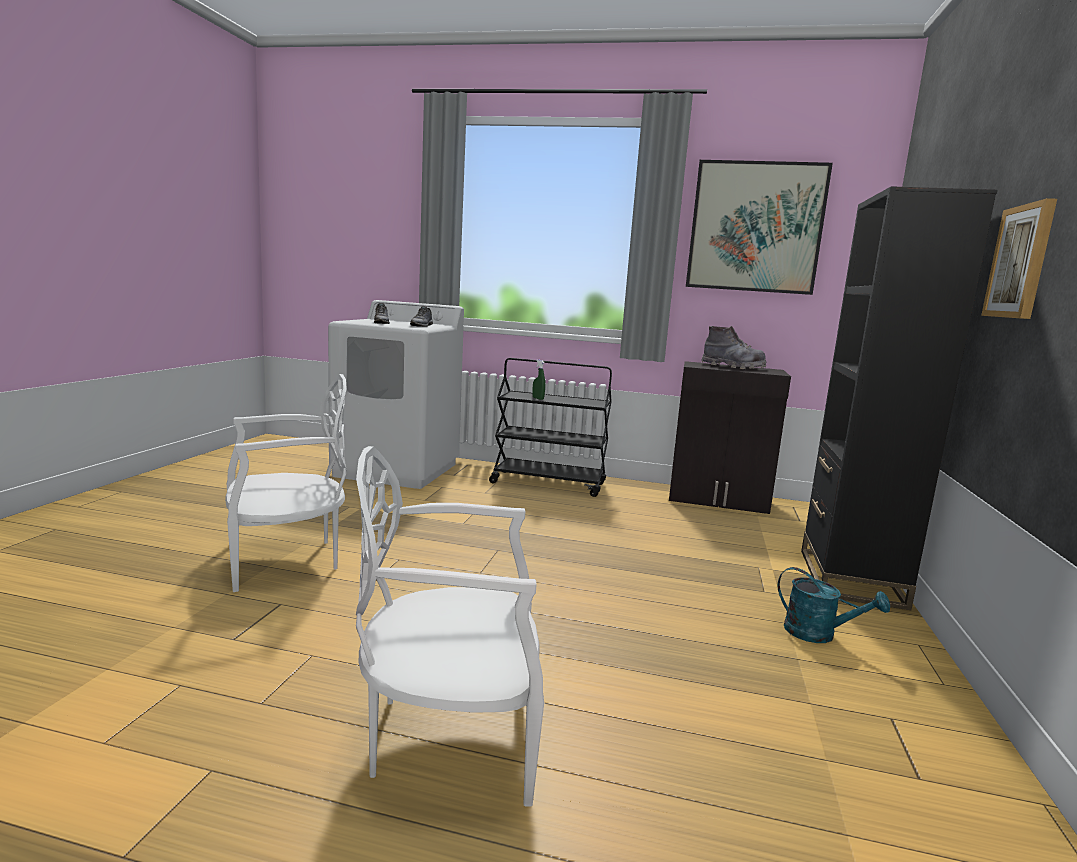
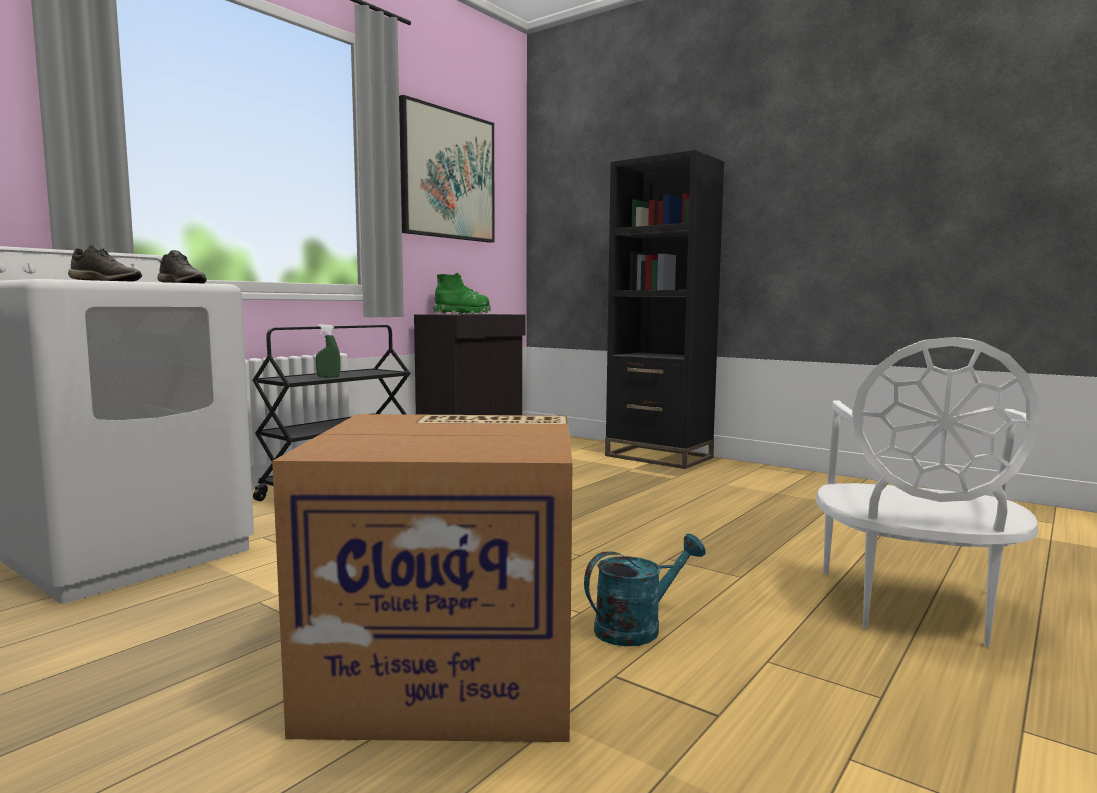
camera: 65 degrees left, 5 degrees down
white chair [225,374,347,592] -> cardboard box [272,414,573,742]
grey boot [701,326,766,369] -> green boot [433,273,491,314]
turquoise watering can [778,567,890,643] -> turquoise watering can moved to [584,534,706,646]
picture [981,198,1057,319] -> none

